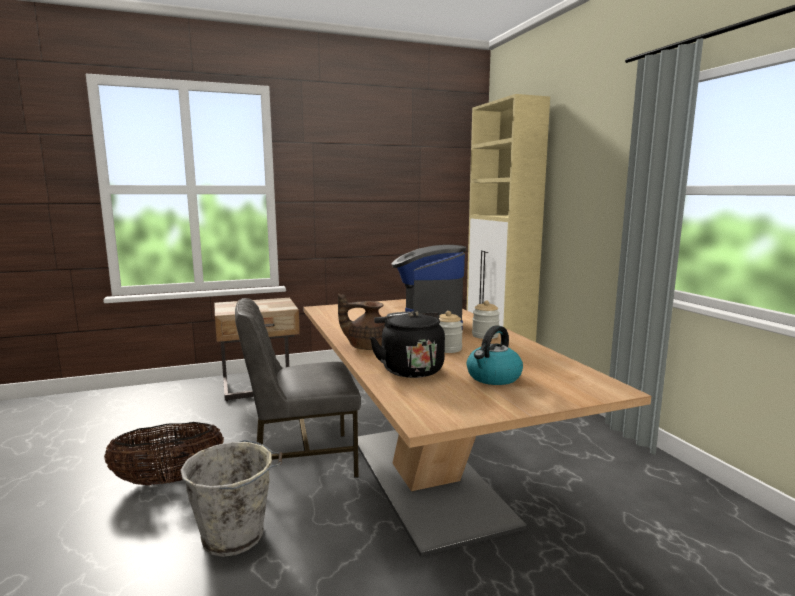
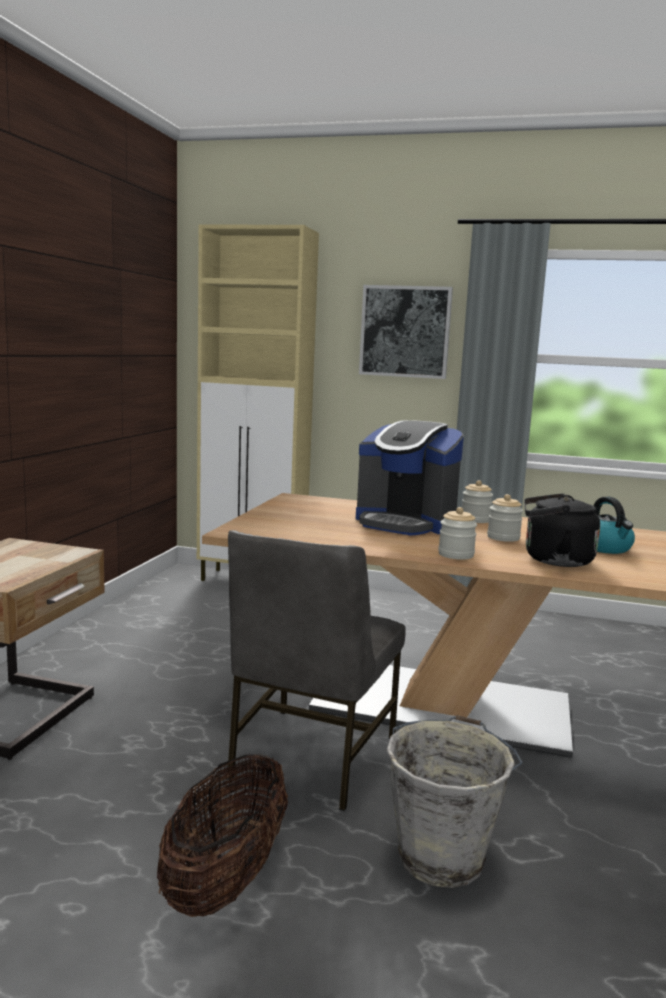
camera: 55 degrees left, 0 degrees up
brown teapot [338,293,385,350] -> jar [438,507,477,560]
none -> picture [359,285,453,379]

